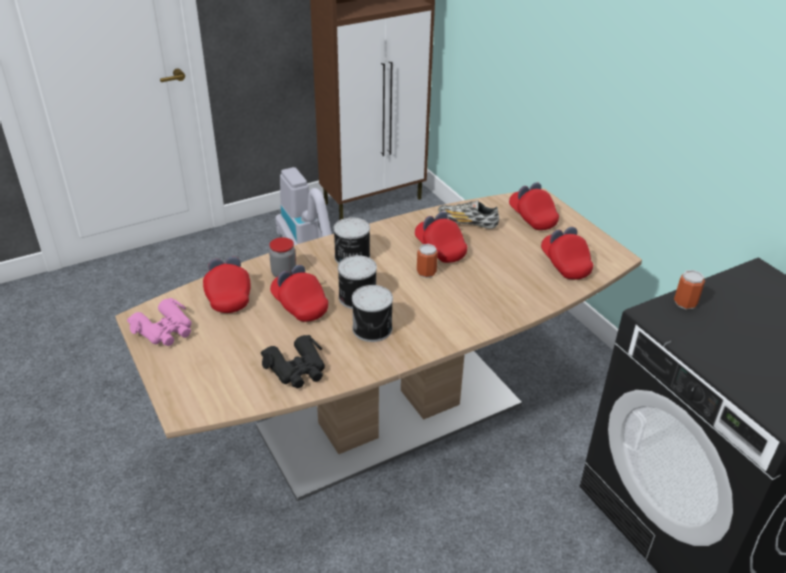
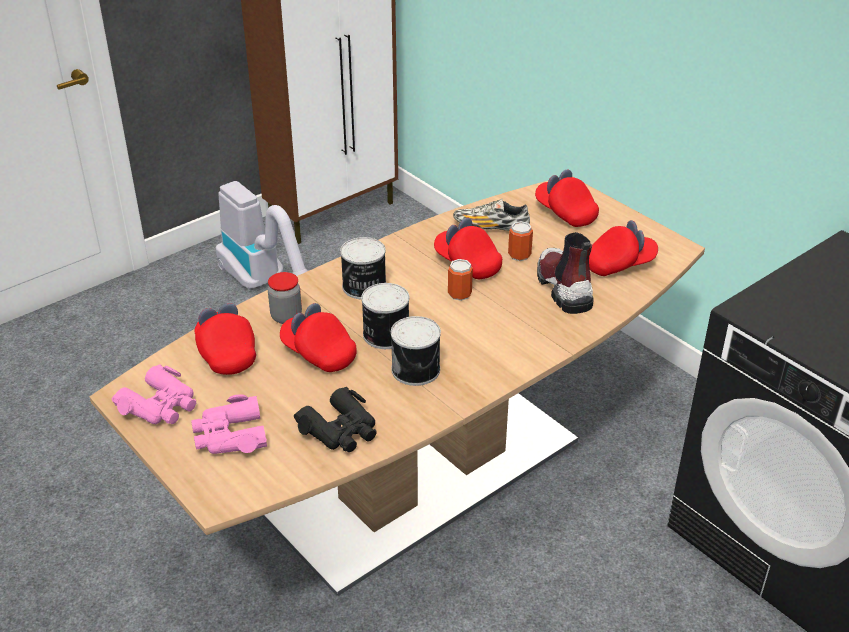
camera: 10 degrees left, 0 degrees up
red cap [541,227,593,280] -> red cap turned 105 degrees clockwise [589,220,658,276]
can [674,270,705,309] -> can moved to [508,221,533,261]
none -> pink binoculars [191,394,267,454]
none -> boot [537,232,594,314]

